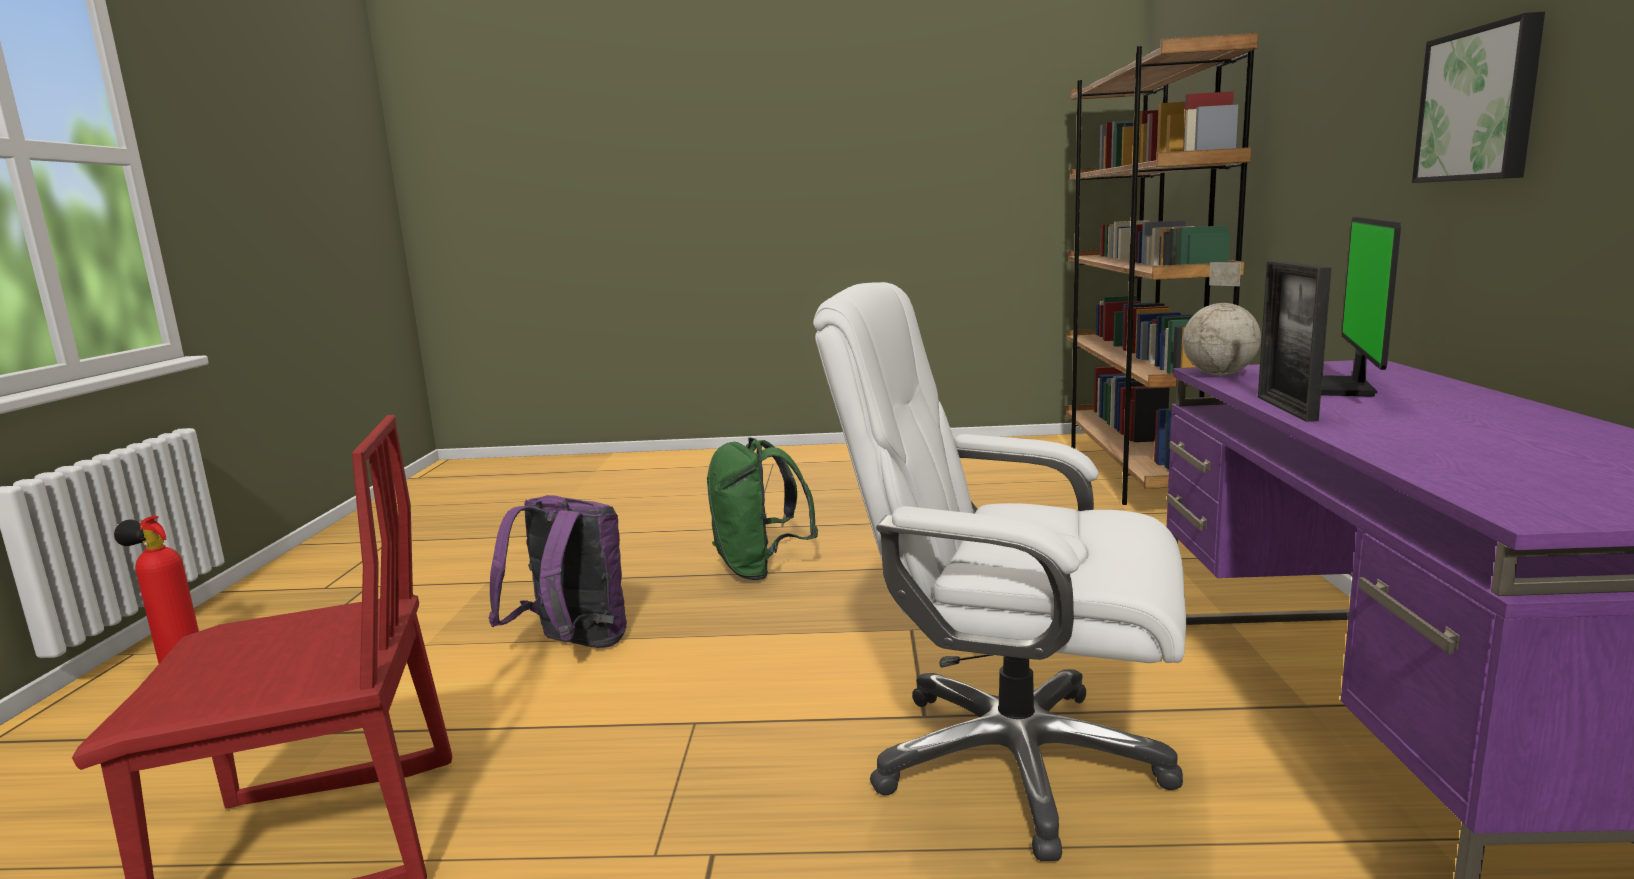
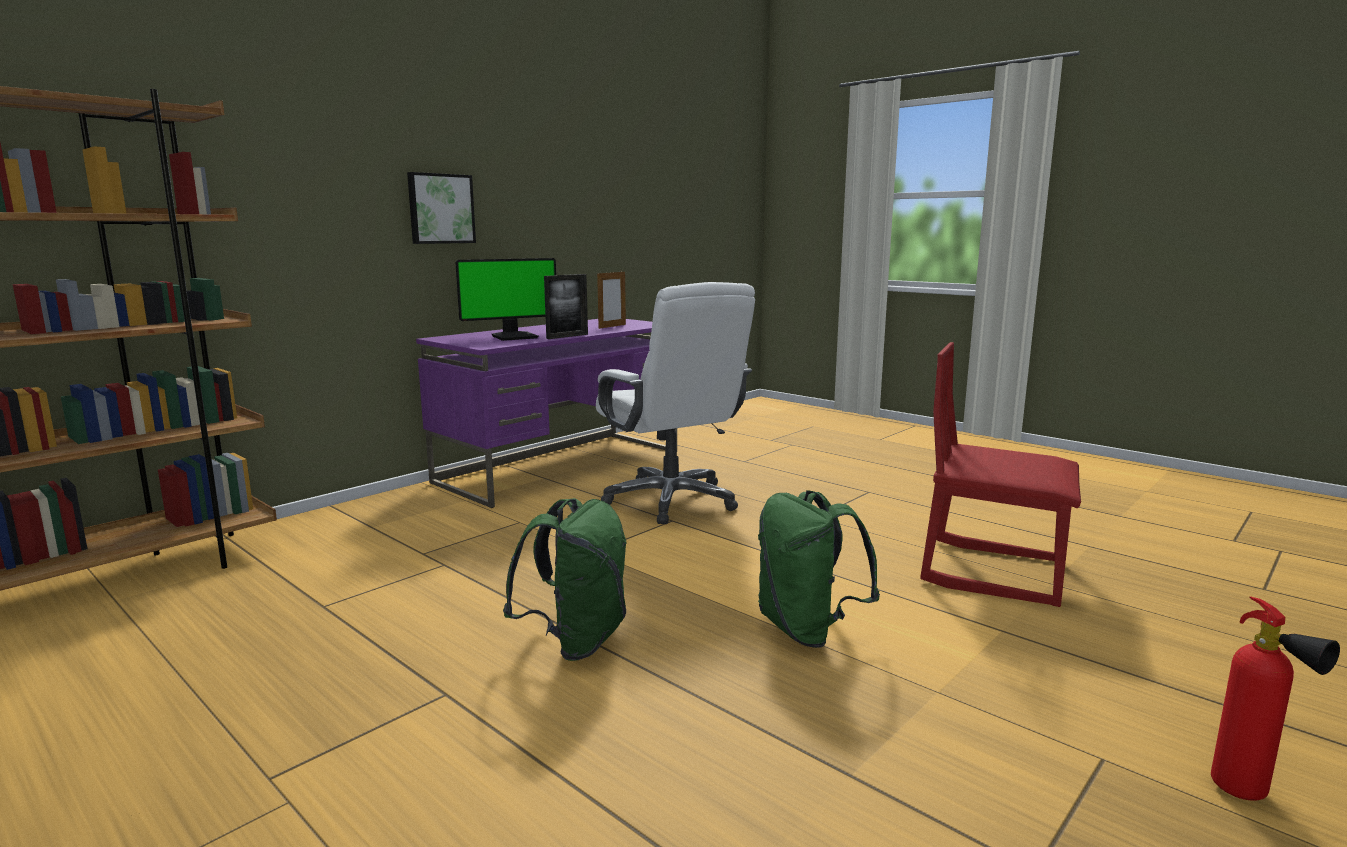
camera: 140 degrees left, 0 degrees up
purple backpack [488,495,627,648] -> green backpack [758,490,880,648]
globe [1183,262,1261,375] -> none
none -> picture frame [597,272,626,329]

